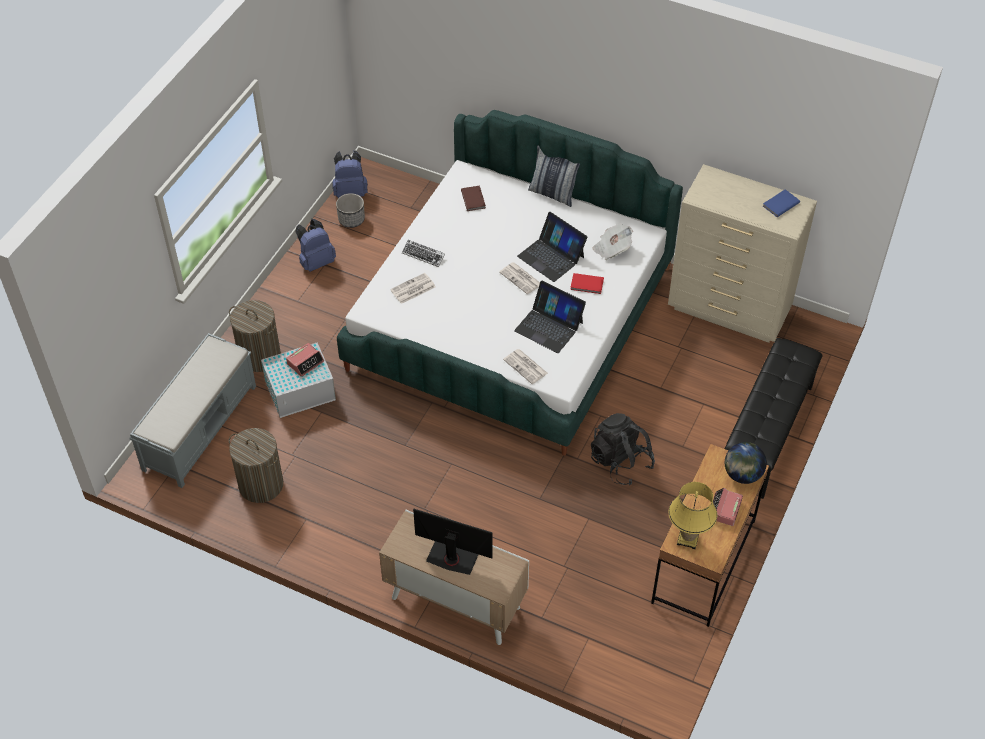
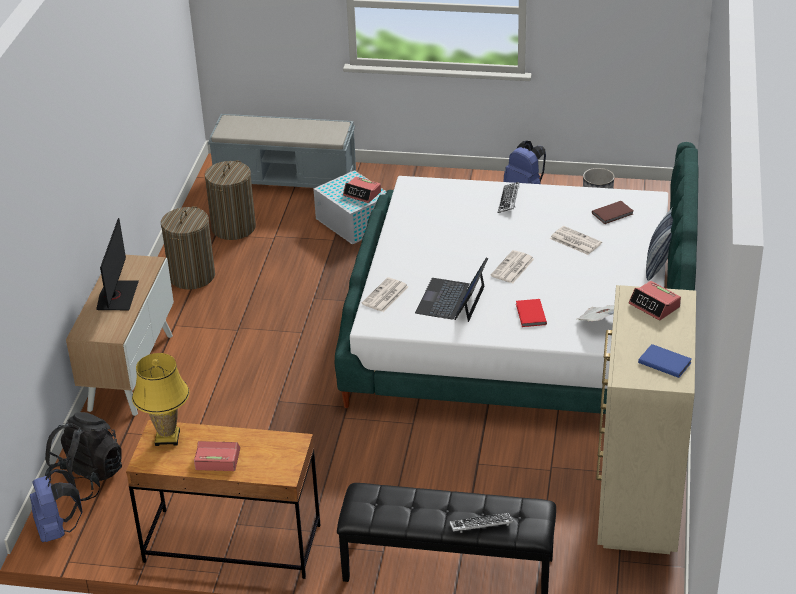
camera: 75 degrees right, 15 degrees down
laundry basket [229,300,281,372] -> laundry basket moved to [161,206,215,289]
blue backpack [332,150,368,198] -> blue backpack moved to [30,469,83,542]
newspaper [390,273,435,304] -> newspaper moved to [550,226,602,255]
laptop [517,212,587,282] -> none
black backpack [591,413,655,485] -> black backpack moved to [45,412,122,501]
globe [725,442,767,484] -> none
none -> keyboard [449,513,513,533]
none -> alarm clock [629,281,681,320]

